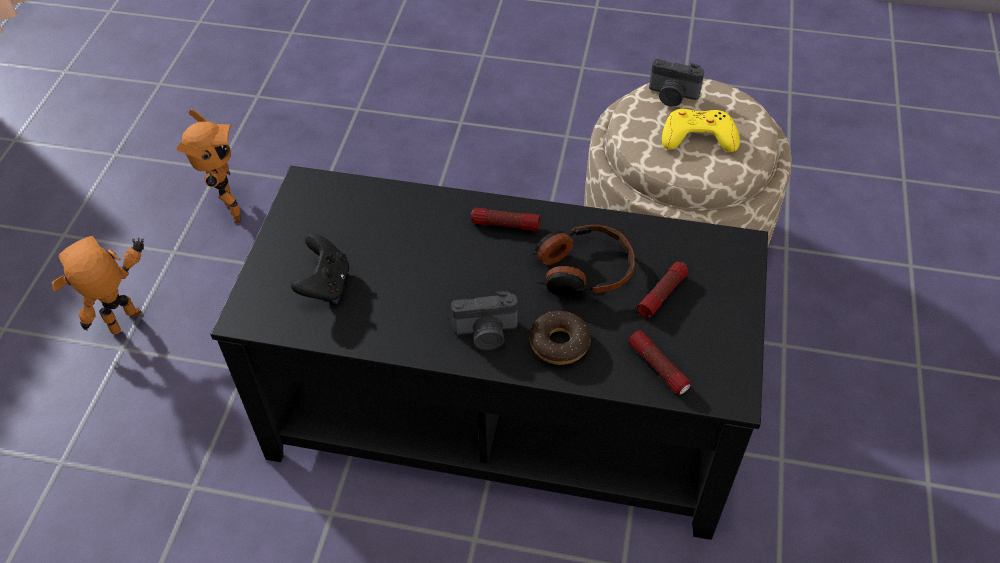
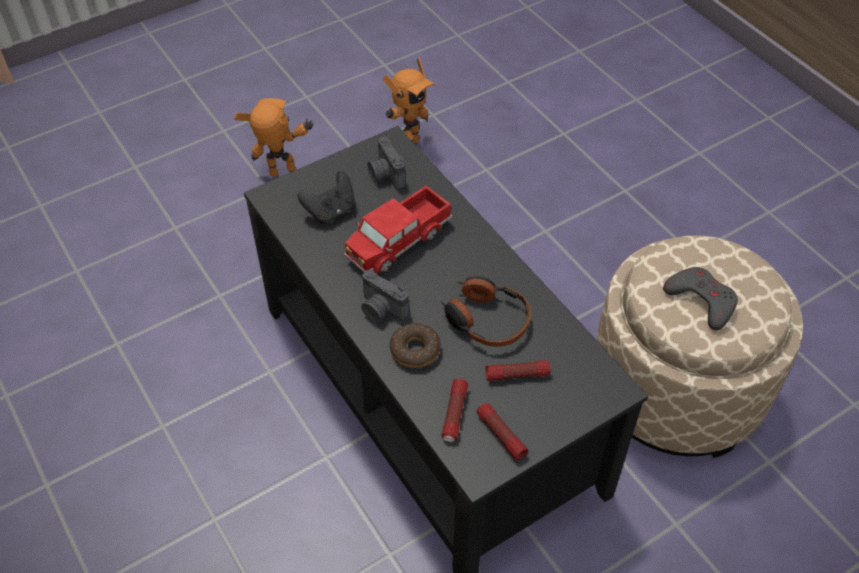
camera: 45 degrees right, 0 degrees up
flashlight [471,208,540,231] -> flashlight moved to [477,403,528,460]
camera [649,59,704,107] -> camera moved to [368,137,405,189]
yellow game controller [662,109,740,152] -> grey game controller [663,267,738,330]
none -> toy truck [344,186,453,275]

